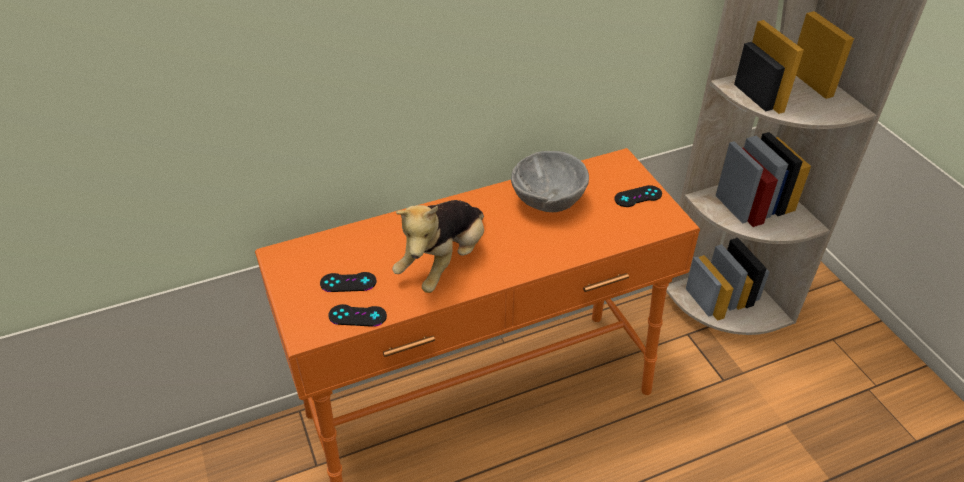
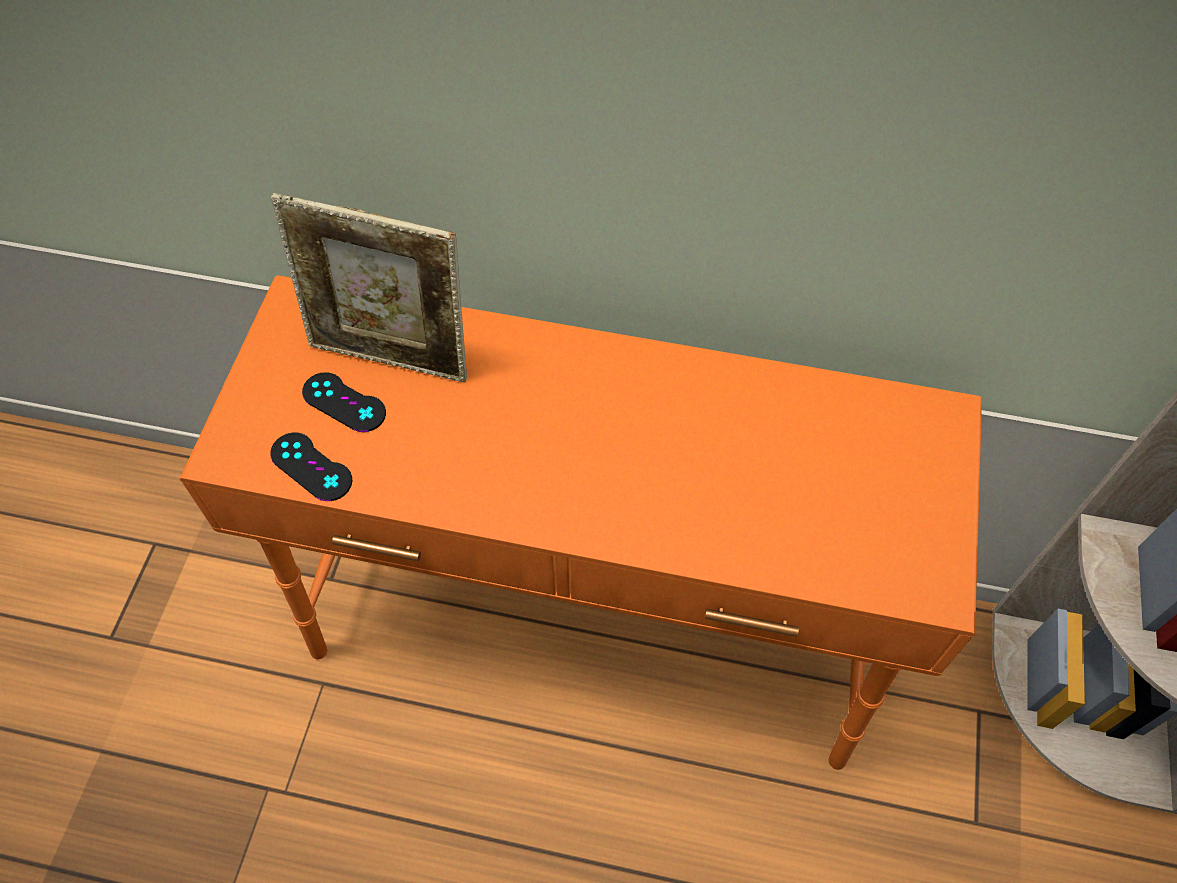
camera: 35 degrees right, 15 degrees up
plush toy [392,200,484,293] -> none
grey bowl [511,151,589,212] -> none
black game controller [614,185,662,207] -> none
none -> picture frame [271,193,467,382]

